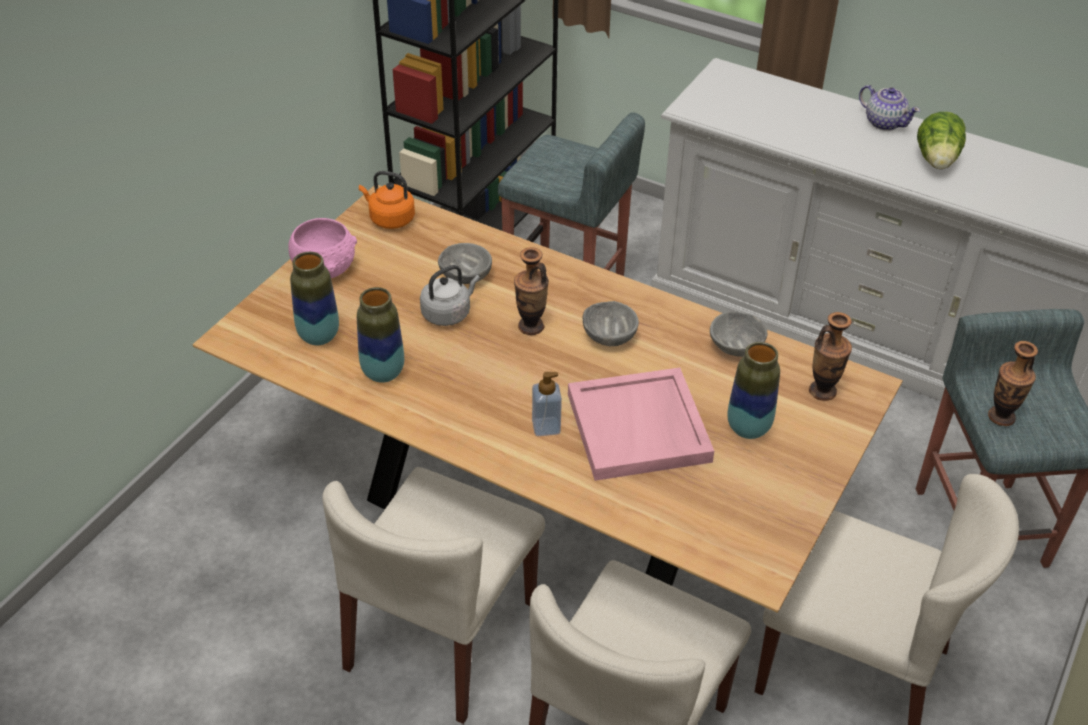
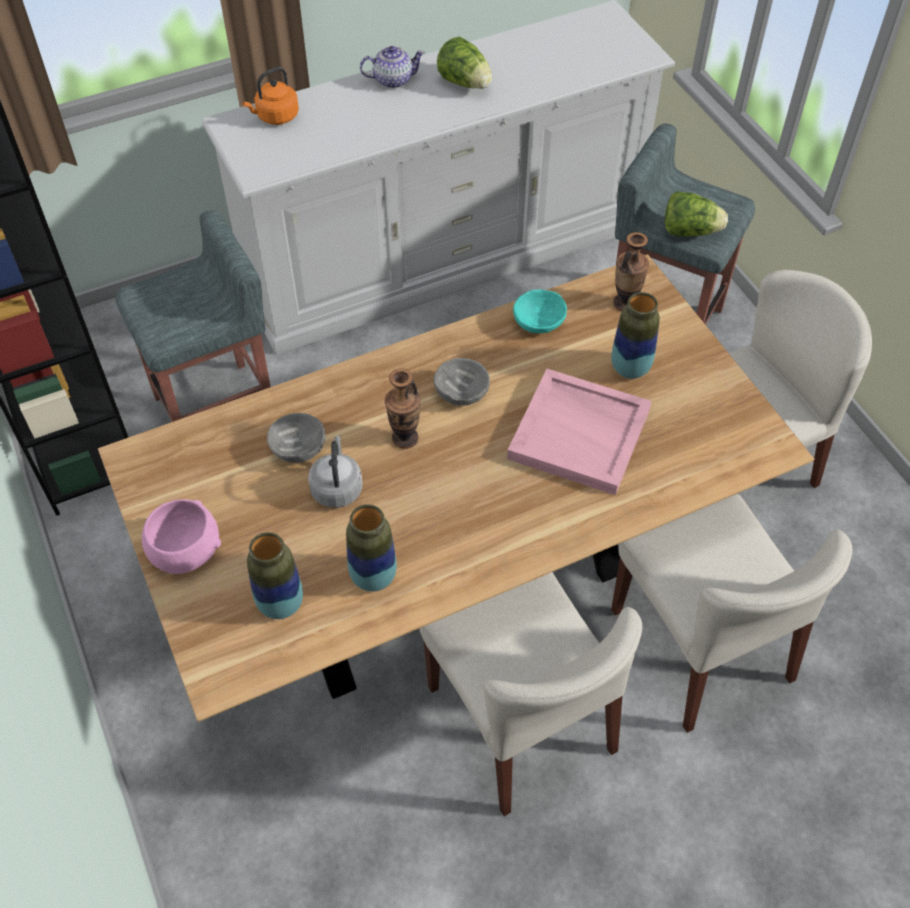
camera: 55 degrees left, 10 degrees up
orange kettle [359,171,415,229] -> orange kettle moved to [243,67,299,125]
soap dispenser [532,372,562,436] -> none
grey bowl [710,312,767,357] -> turquoise bowl [513,289,567,333]
vase [988,341,1038,426] -> lettuce [665,191,728,237]

